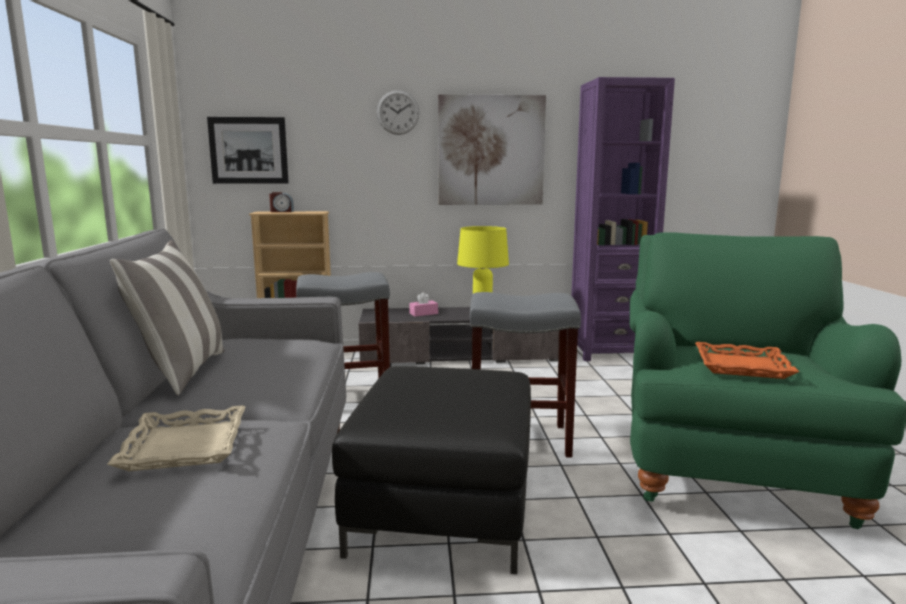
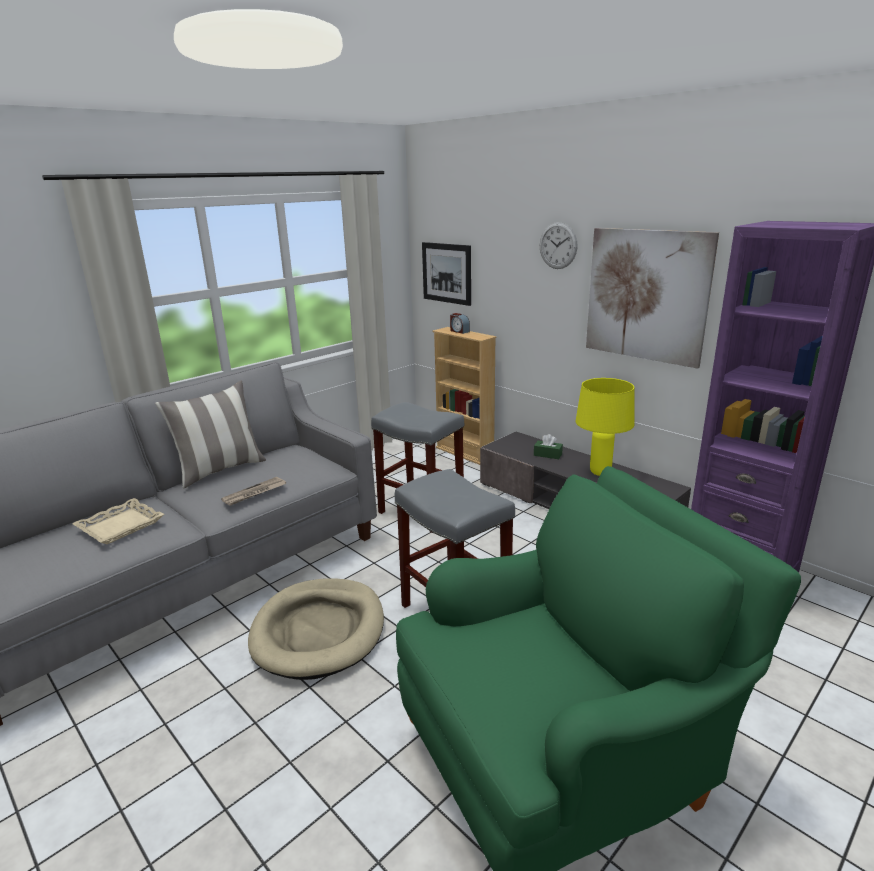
camera: 50 degrees right, 10 degrees up
black ottoman [332,366,531,574] -> beige dog bed [248,578,384,680]
pink tissue box [409,292,438,317] -> green tissue box [534,434,563,459]
orange tray [695,342,799,379] -> none
none -> newspaper [221,477,286,506]

